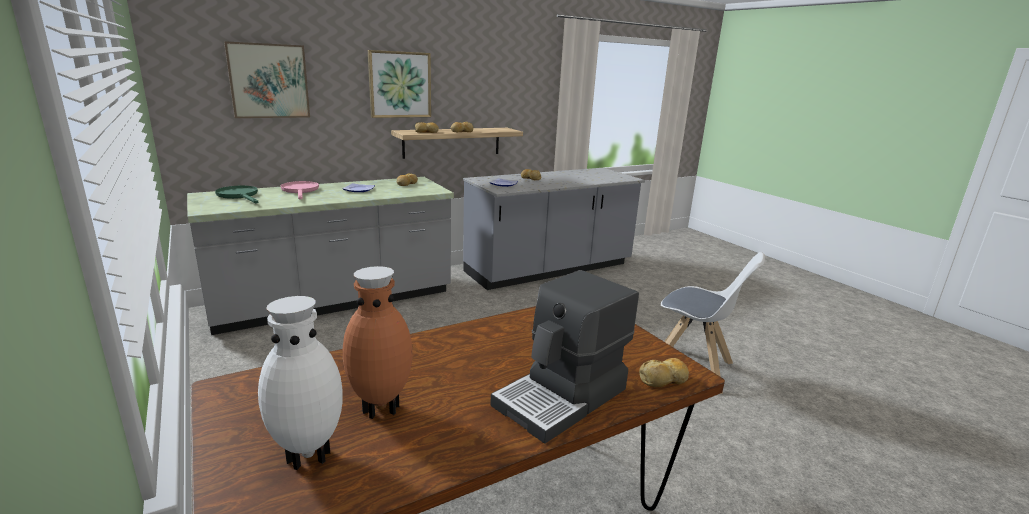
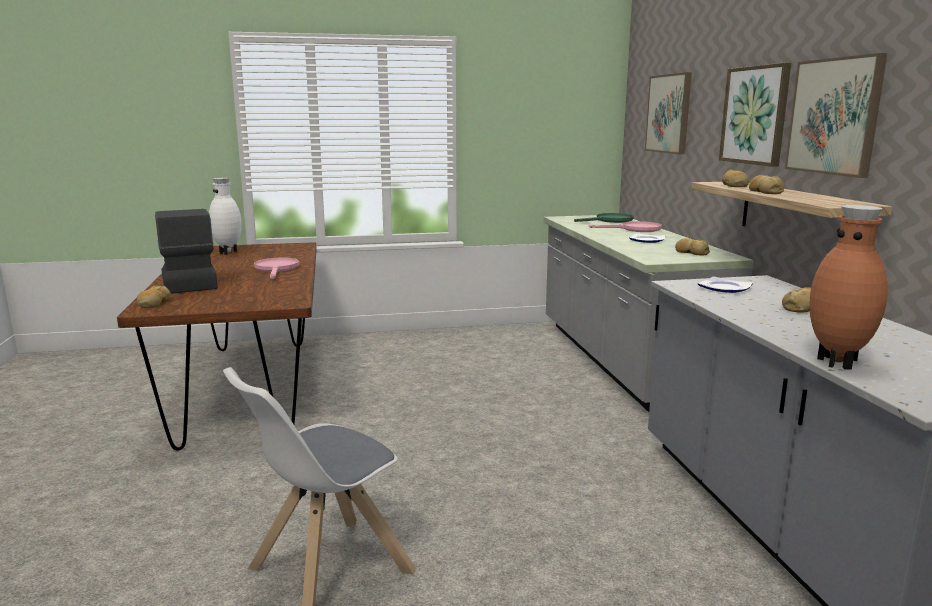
camera: 110 degrees right, 5 degrees down
brown vase [343,266,413,419] -> brown vase moved to [809,205,888,370]
none -> pink frying pan [254,258,299,279]
none -> picture [785,53,887,178]

